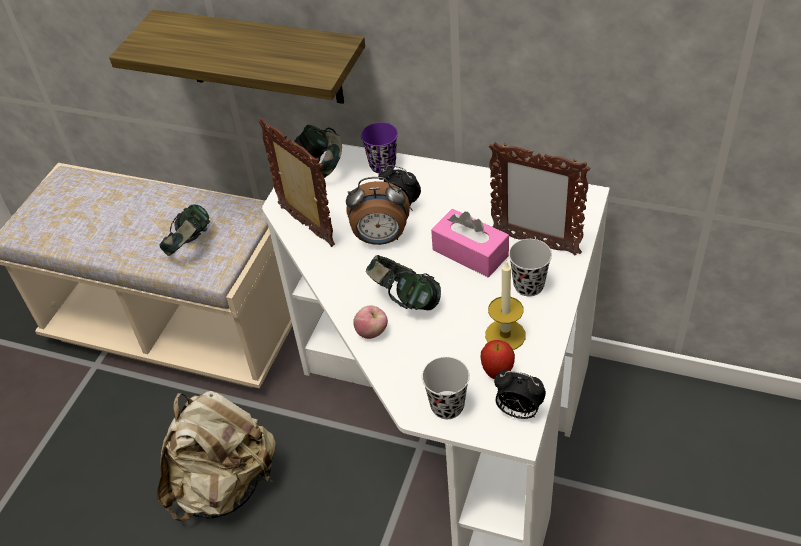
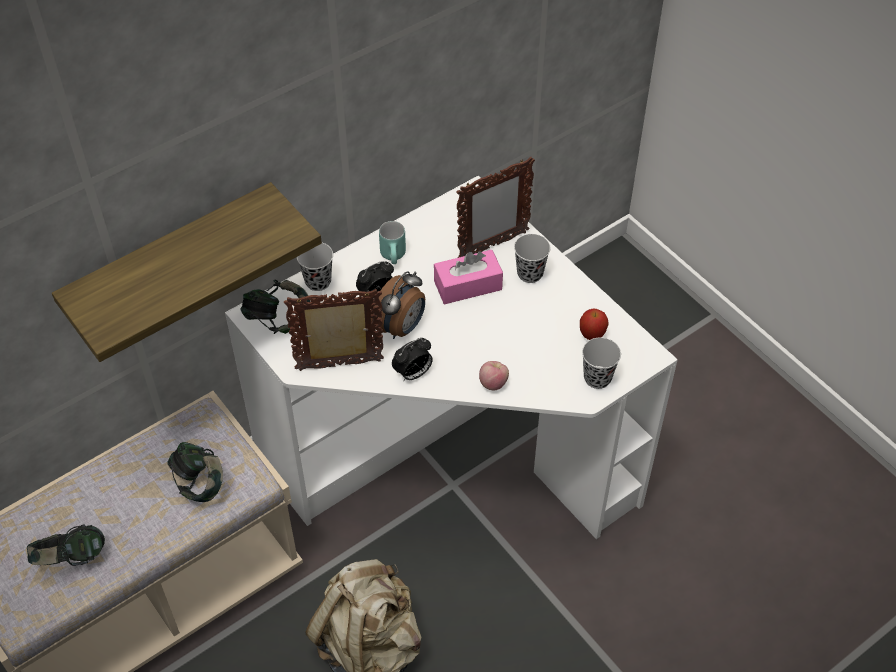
camera: 60 degrees left, 5 degrees up
purple cup [361,122,398,173] -> black cup [297,243,333,291]
headphones [366,255,441,310] -> headphones moved to [27,524,105,566]
candle [485,260,526,350] -> none
alarm clock [494,370,546,419] -> alarm clock moved to [392,338,433,381]
none -> turquoise mug [379,221,406,264]

